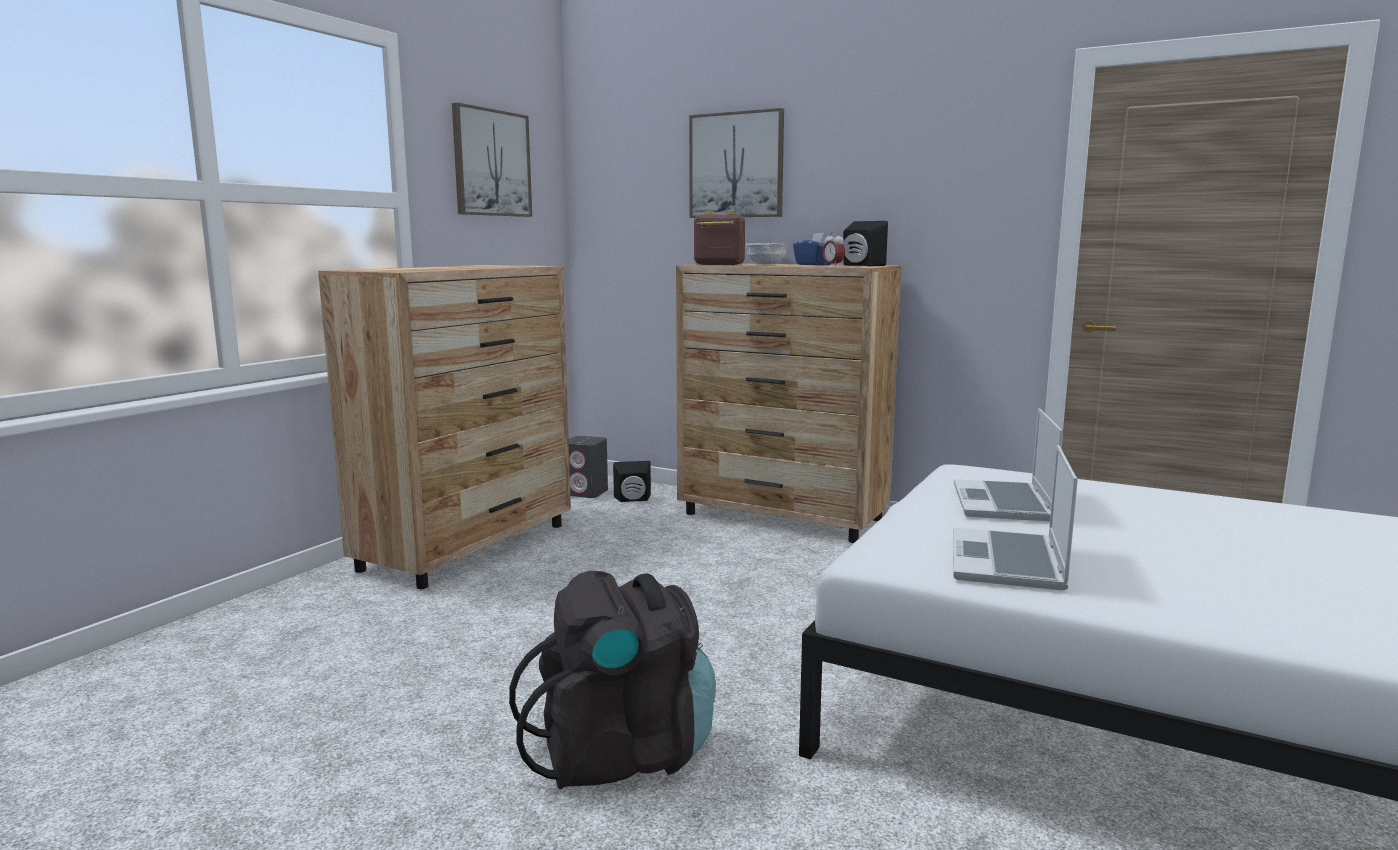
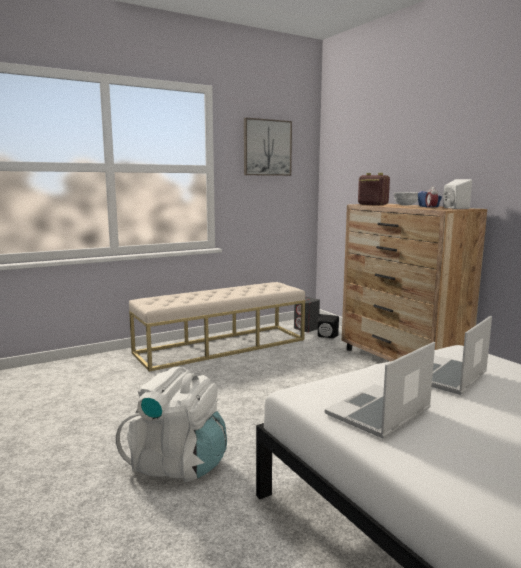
camera: 30 degrees right, 0 degrees up
brown dresser [318,265,571,589] -> beige bench [129,282,305,372]
black backpack [509,571,716,790] -> white backpack [116,367,227,482]
picture [689,108,784,218] -> none
black speaker [843,221,888,266] -> white speaker [443,179,472,209]

